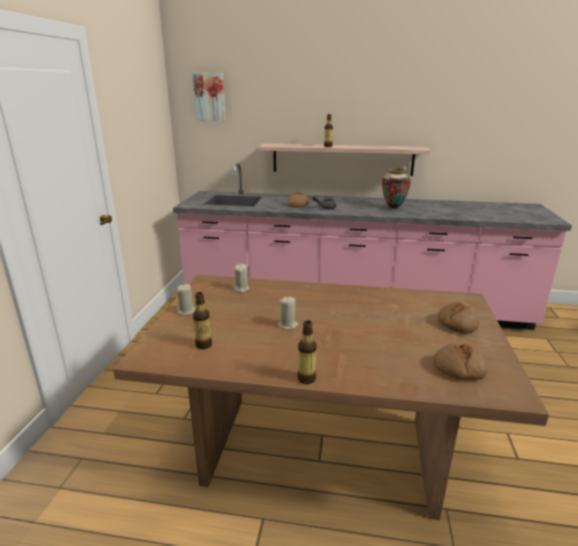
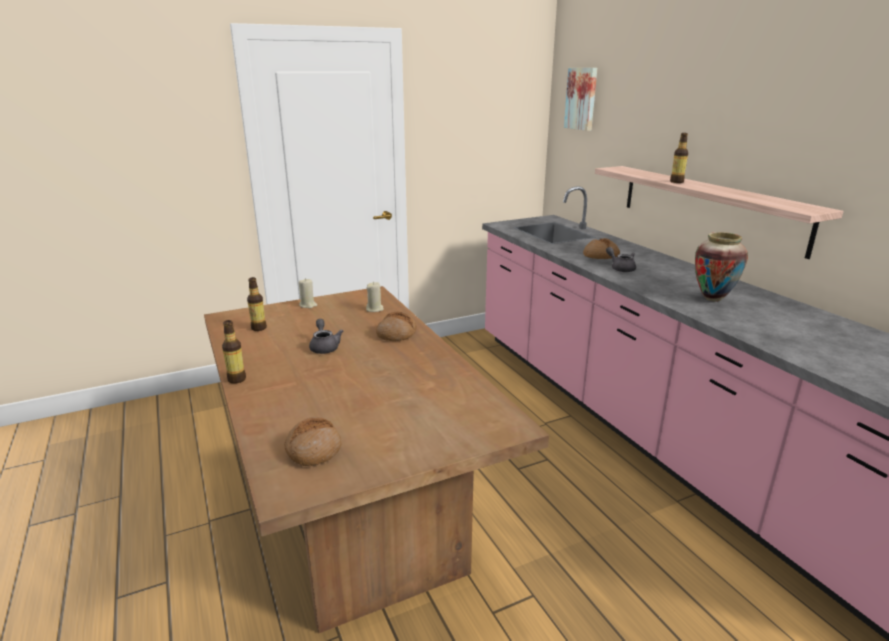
camera: 55 degrees right, 0 degrees up
beige candle [278,297,299,329] -> grey teapot [309,319,343,354]
bread [438,302,479,334] -> bread moved to [376,311,417,341]

